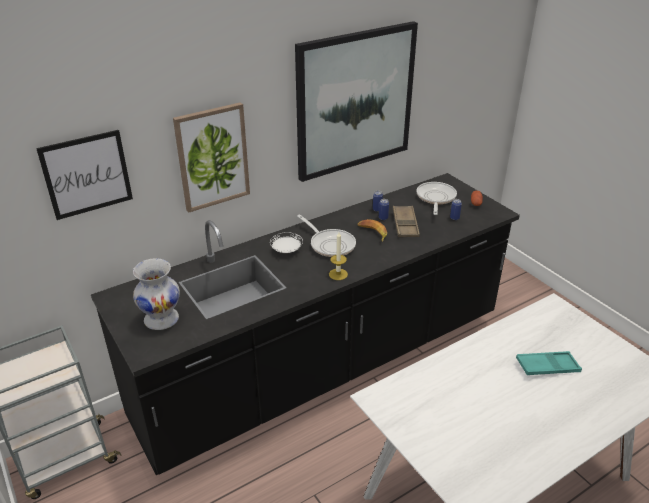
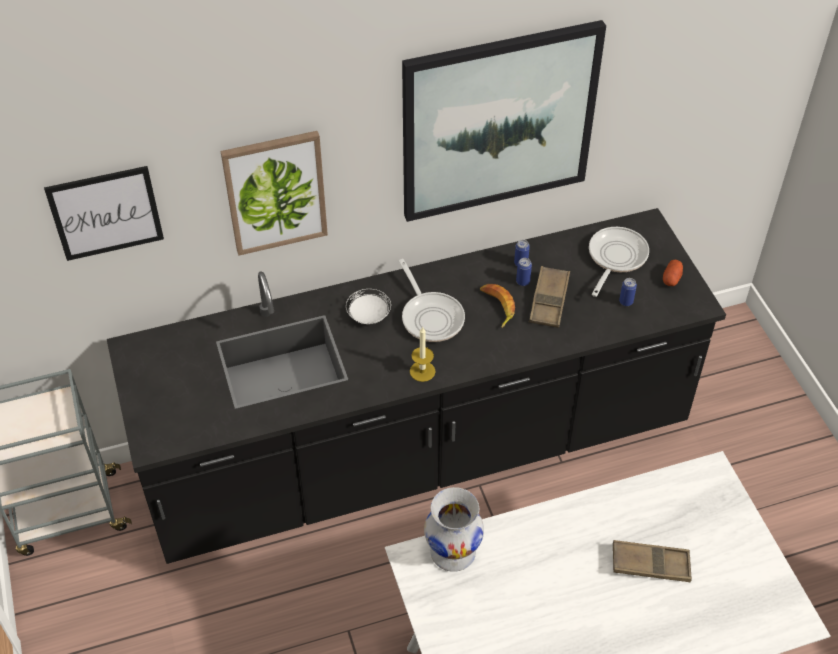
camera: 15 degrees right, 15 degrees up
white vase [133,258,180,330] -> white vase moved to [424,487,484,572]
turquoise tray [516,351,582,375] -> brown tray [613,540,692,582]

